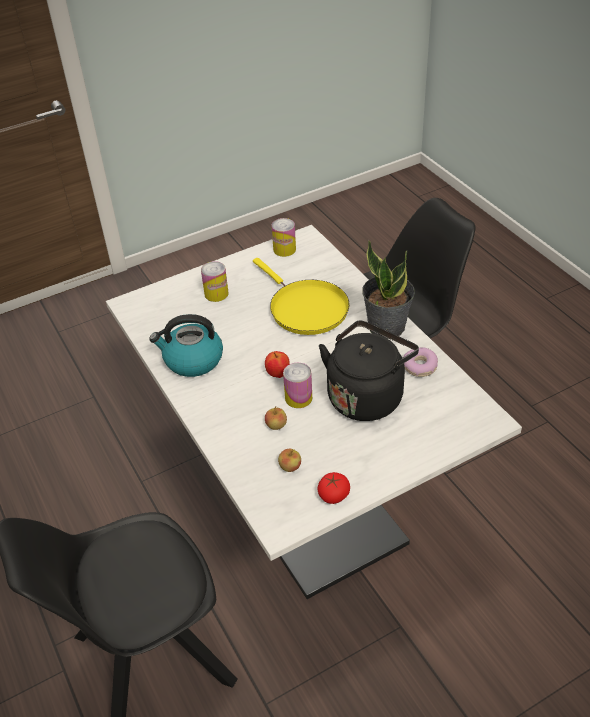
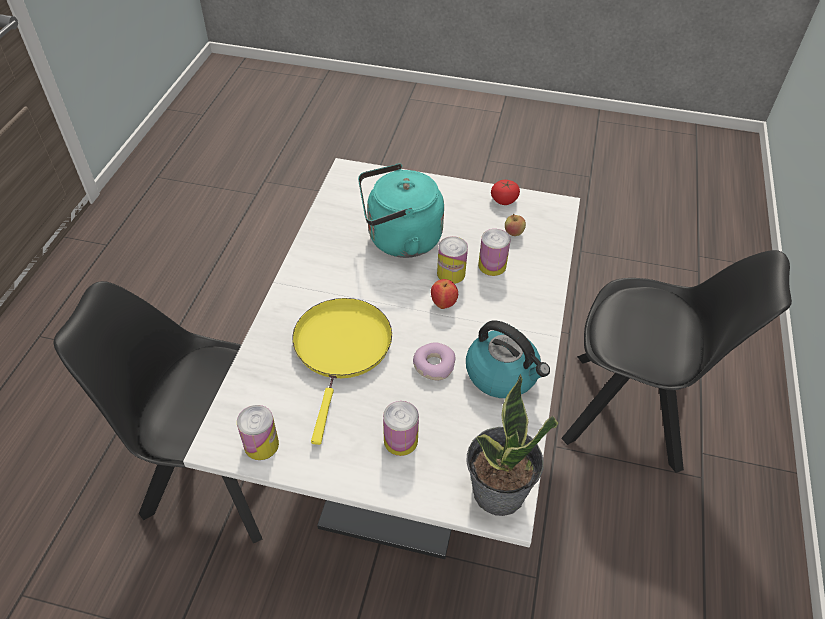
camera: 140 degrees left, 5 degrees up
apple [265,406,287,430] -> can [478,229,511,276]
black kettle [319,321,419,421] -> turquoise kettle [358,163,444,258]
potted plant [362,240,415,339] -> potted plant moved to [467,374,558,516]
donut [403,347,438,377] -> donut moved to [413,342,456,381]

